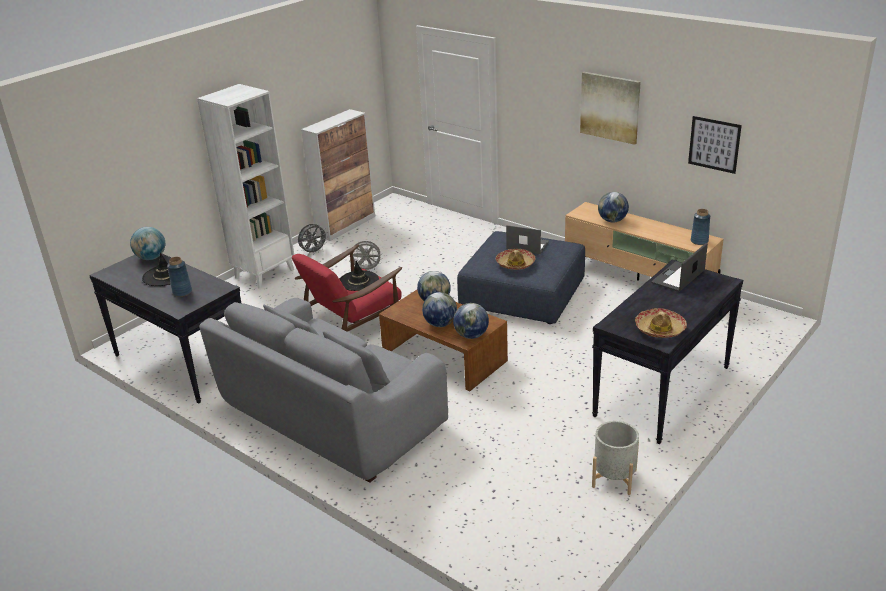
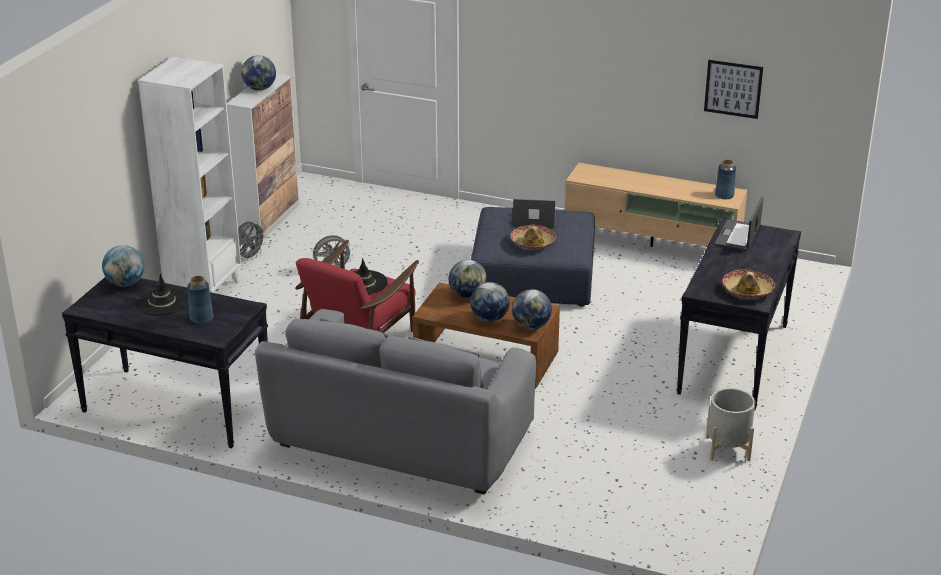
camera: 20 degrees left, 0 degrees up
picture [580,72,641,145] -> none
globe [598,192,629,222] -> globe moved to [241,55,276,91]

